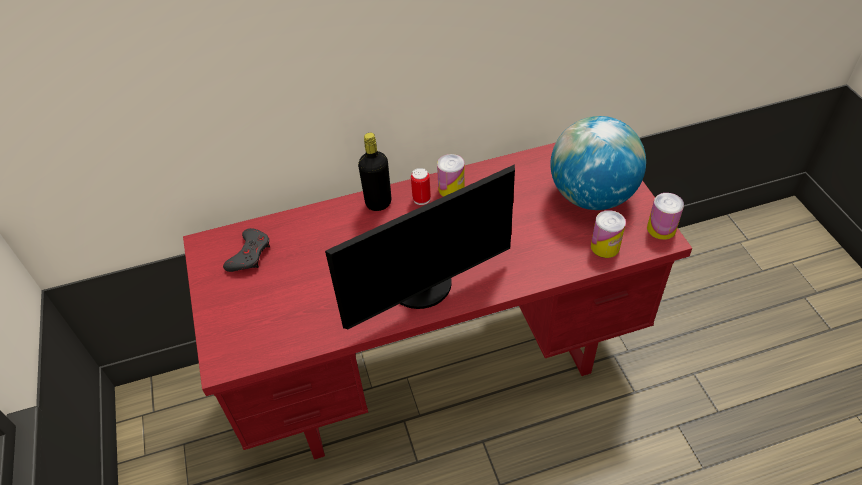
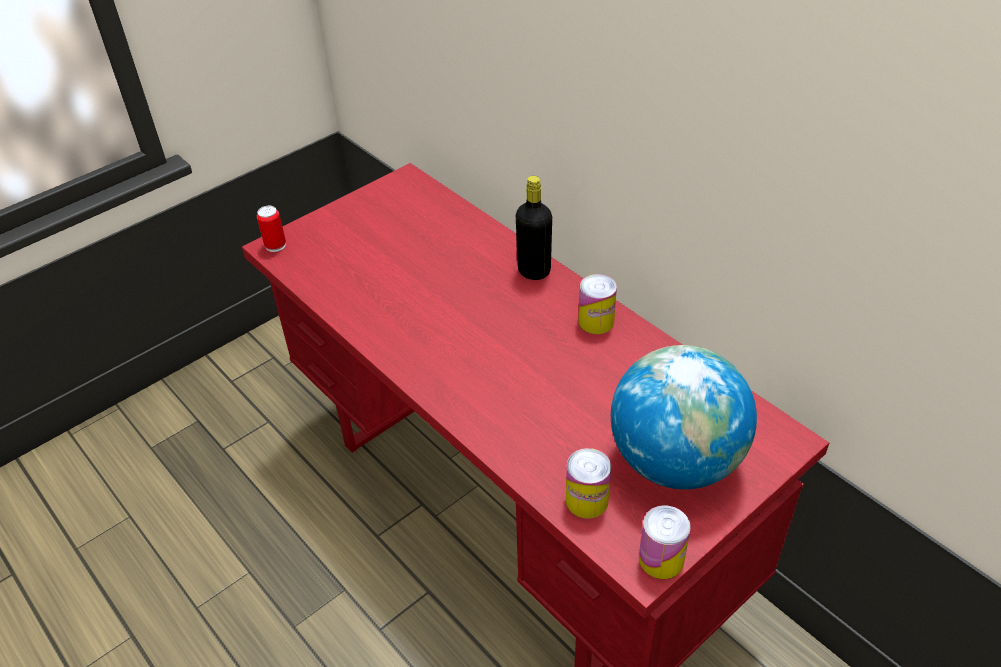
camera: 65 degrees right, 5 degrees down
grey game controller [223,228,270,272] -> none
monitor [325,164,515,329] -> none
can [411,168,431,205] -> can moved to [257,206,286,252]

